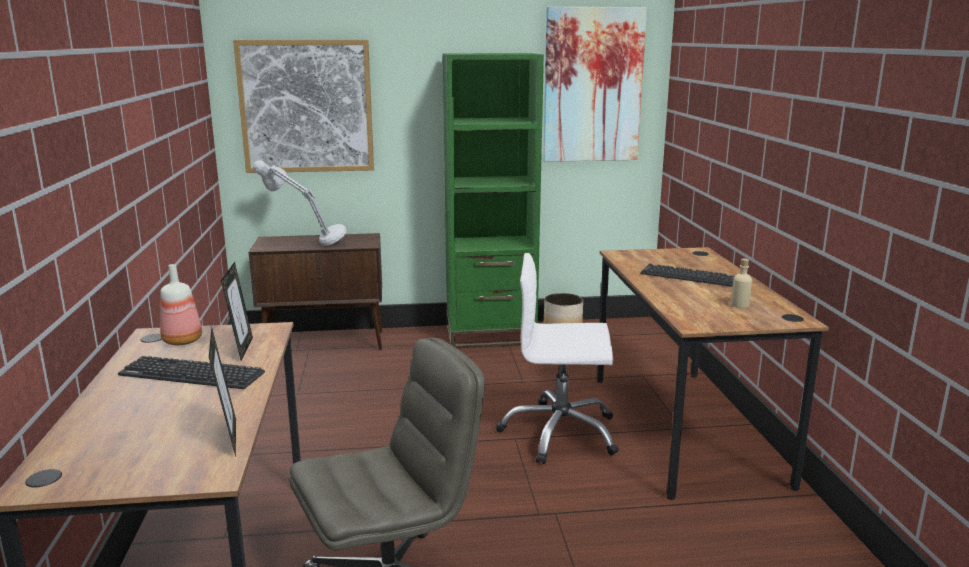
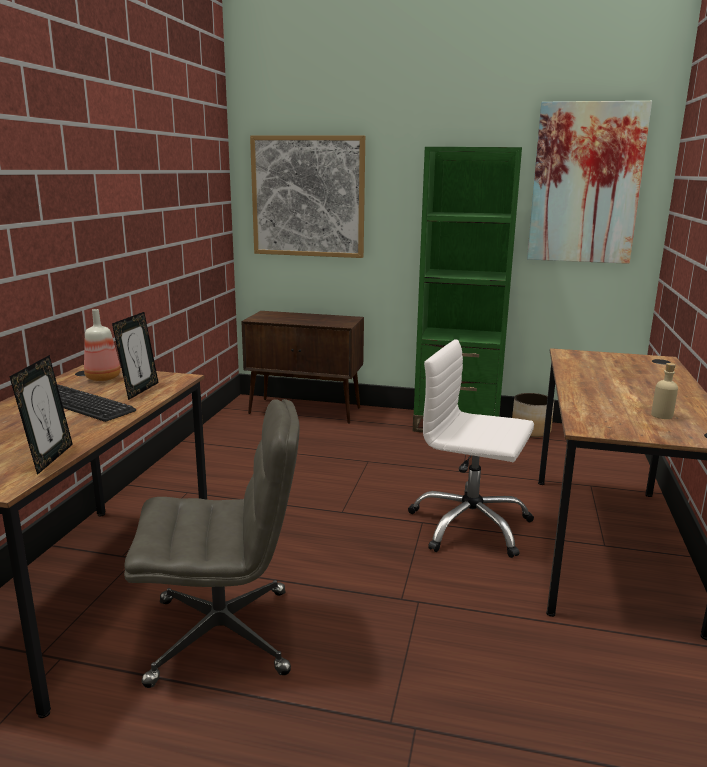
camera: 20 degrees right, 0 degrees up
grey table lamp [253,160,347,246] -> none
keyboard [640,264,735,287] -> none

